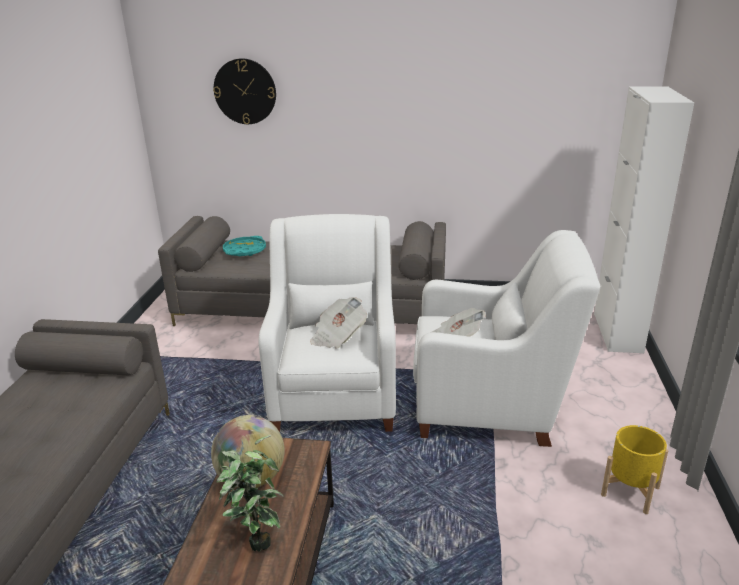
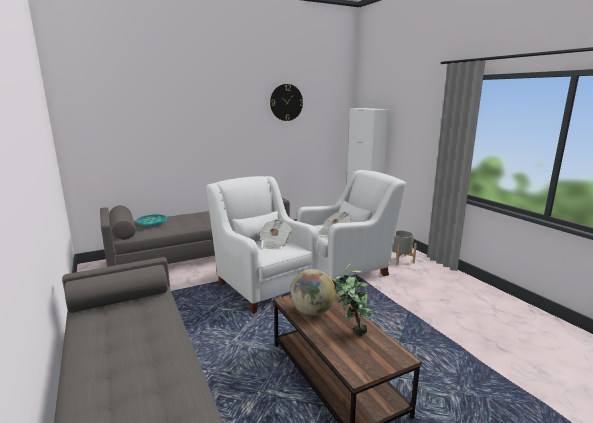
camera: 35 degrees left, 10 degrees down
wall clock [213,58,276,124] -> wall clock moved to [270,84,303,121]
yellow planter [601,425,668,514] -> none
none -> grey planter [392,231,417,265]

